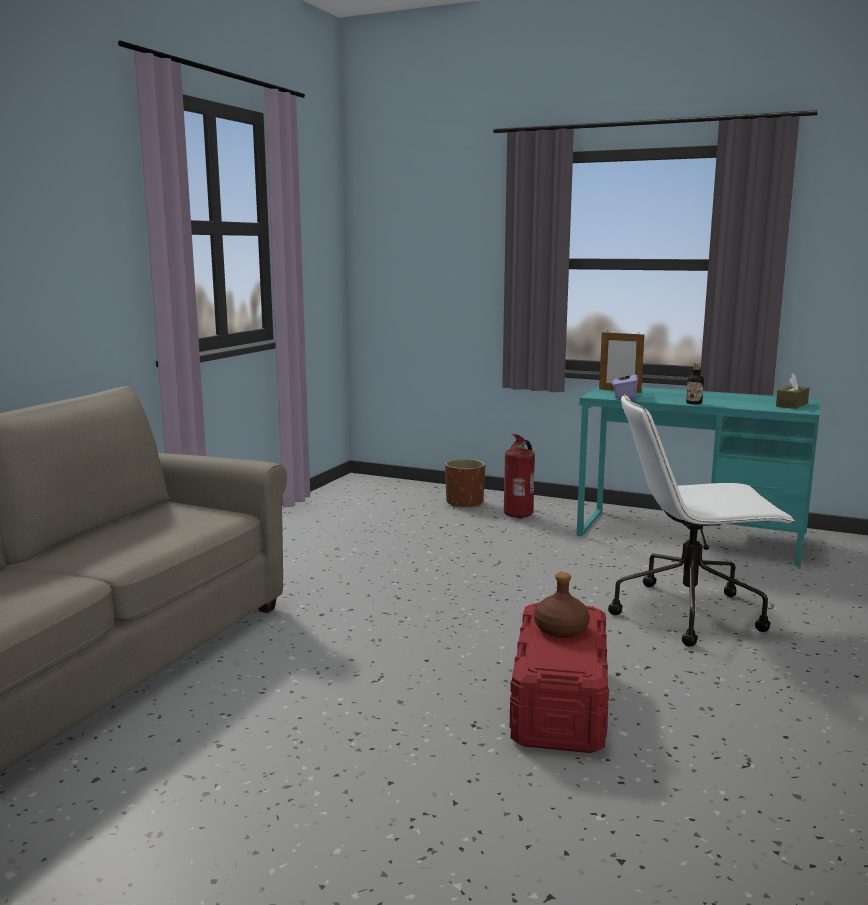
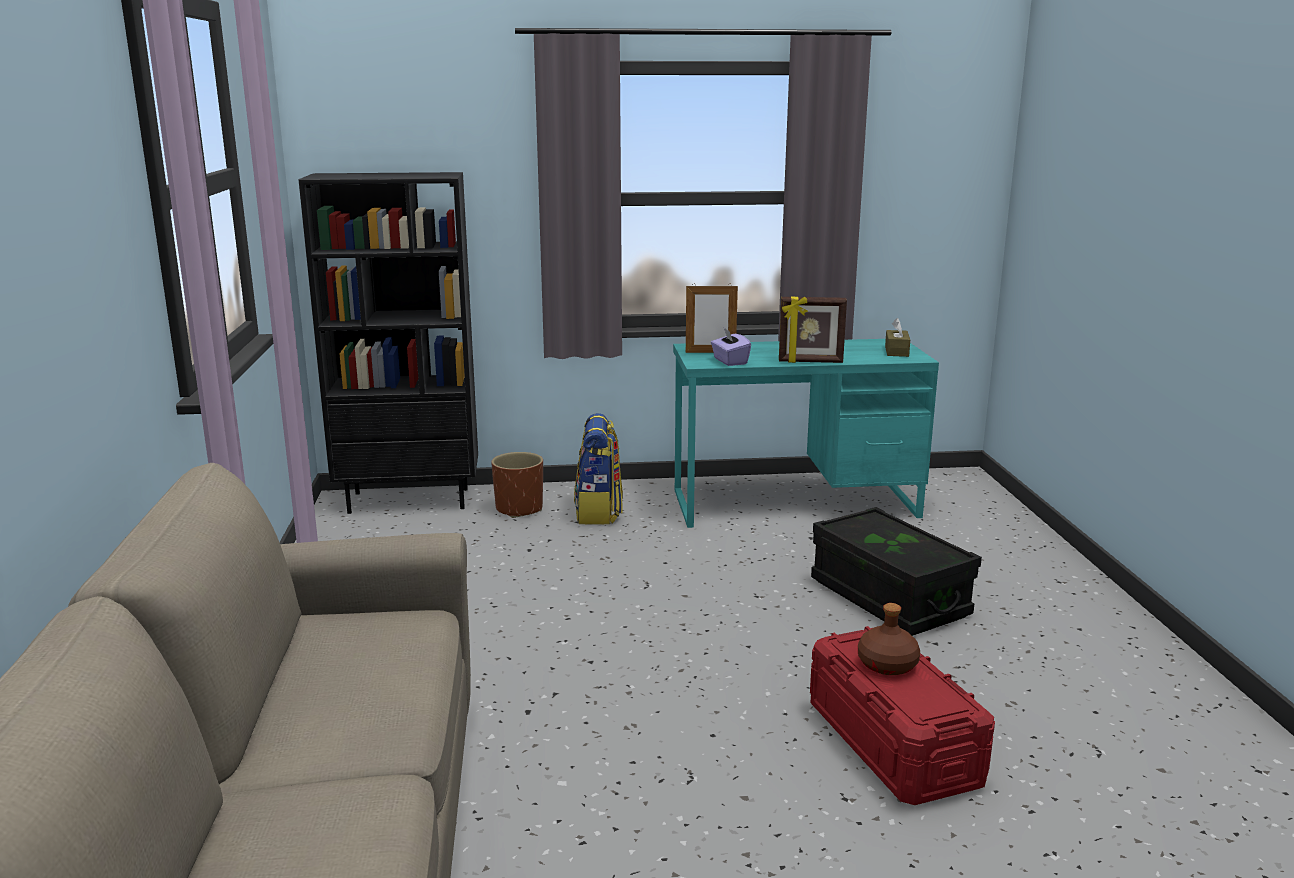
camera: 30 degrees left, 5 degrees up
fire extinguisher [504,434,535,519] -> backpack [574,413,623,525]
white office chair [608,394,795,647] -> black storage box [811,507,982,636]
bottle [686,363,704,405] -> picture frame [779,297,847,363]
none -> black bookcase [298,172,478,514]

